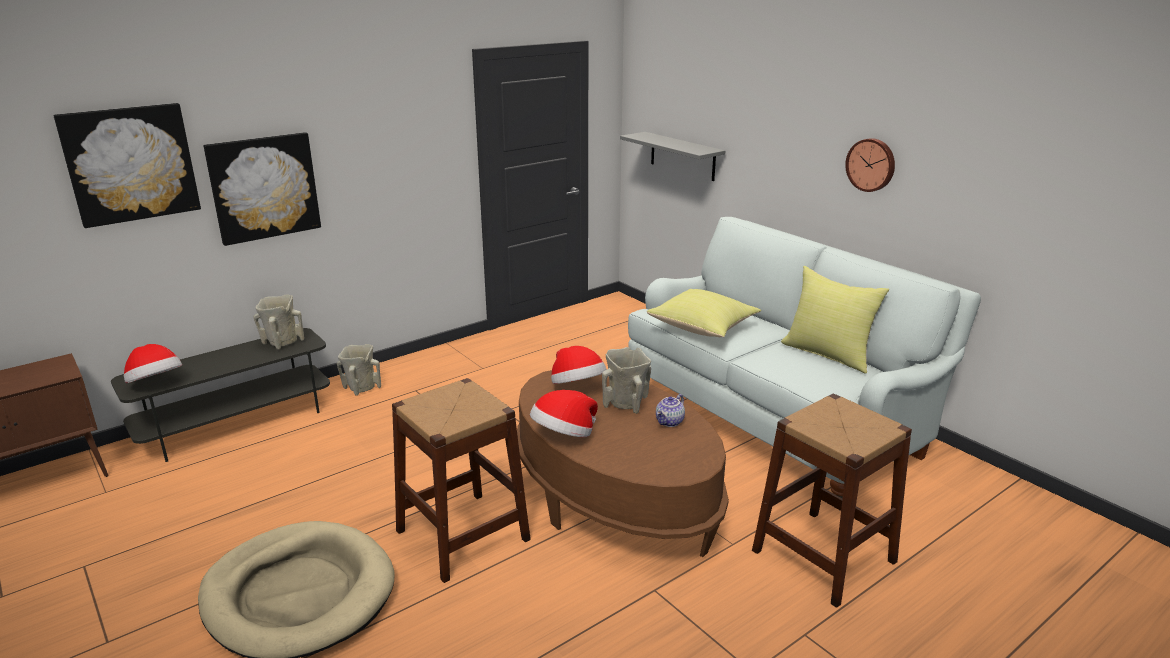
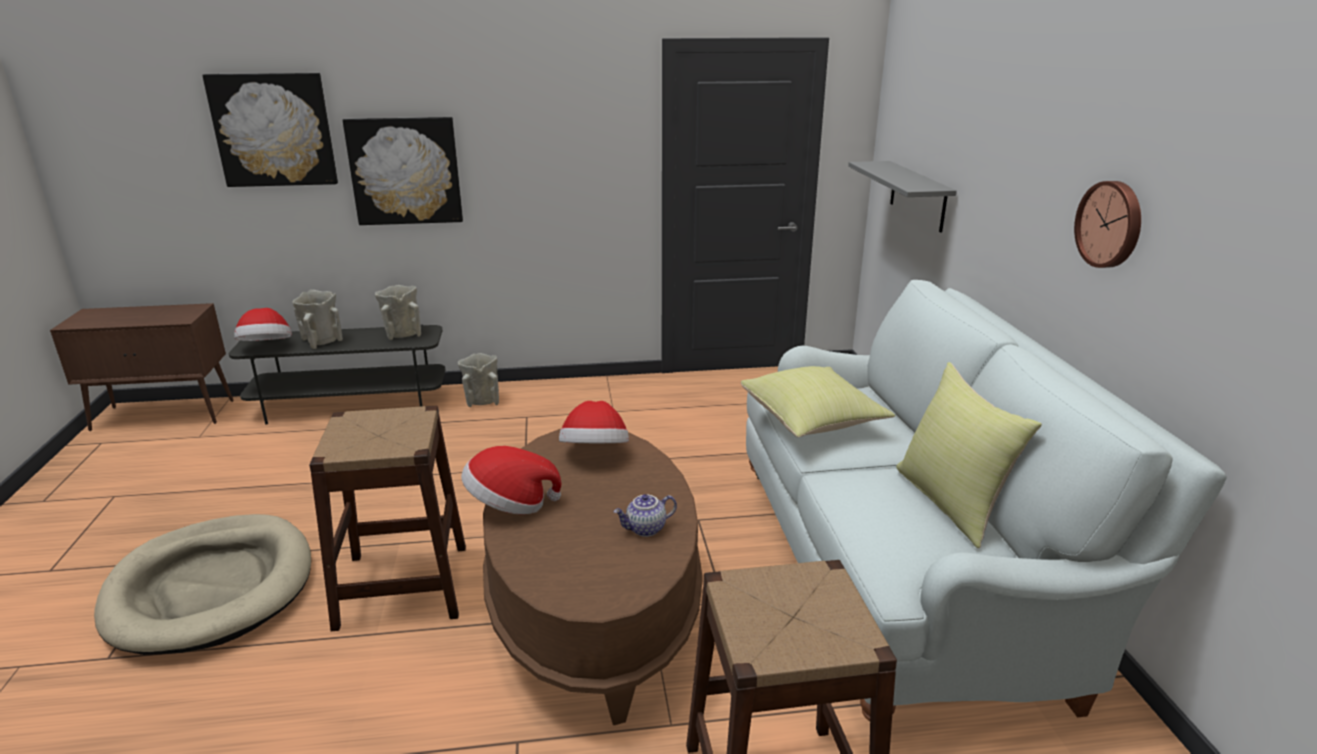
camera: 30 degrees right, 0 degrees up
beige vase [602,347,651,414] -> beige vase moved to [292,290,343,349]

